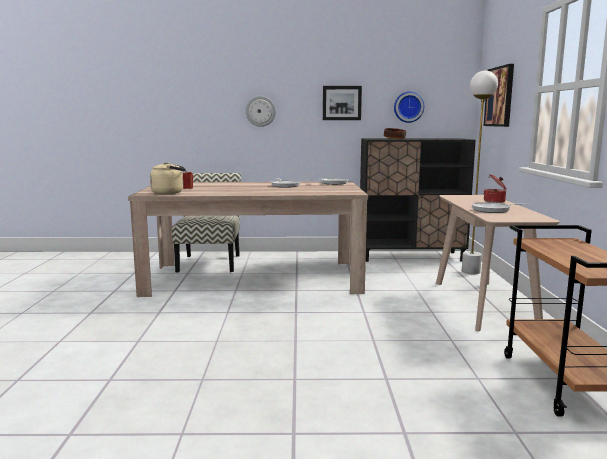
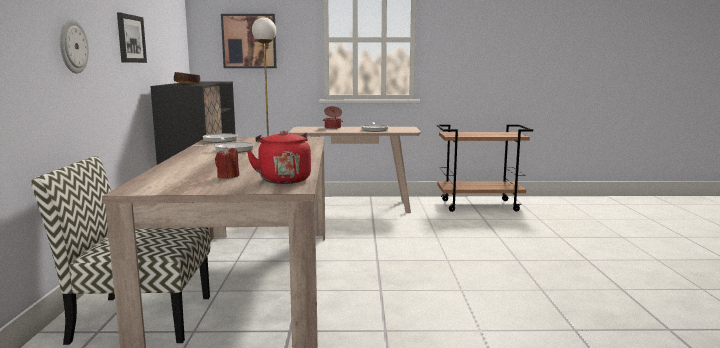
camera: 90 degrees left, 0 degrees up
beige kettle [150,162,186,194] -> red kettle [247,130,311,184]
wall clock [394,91,424,123] -> none

